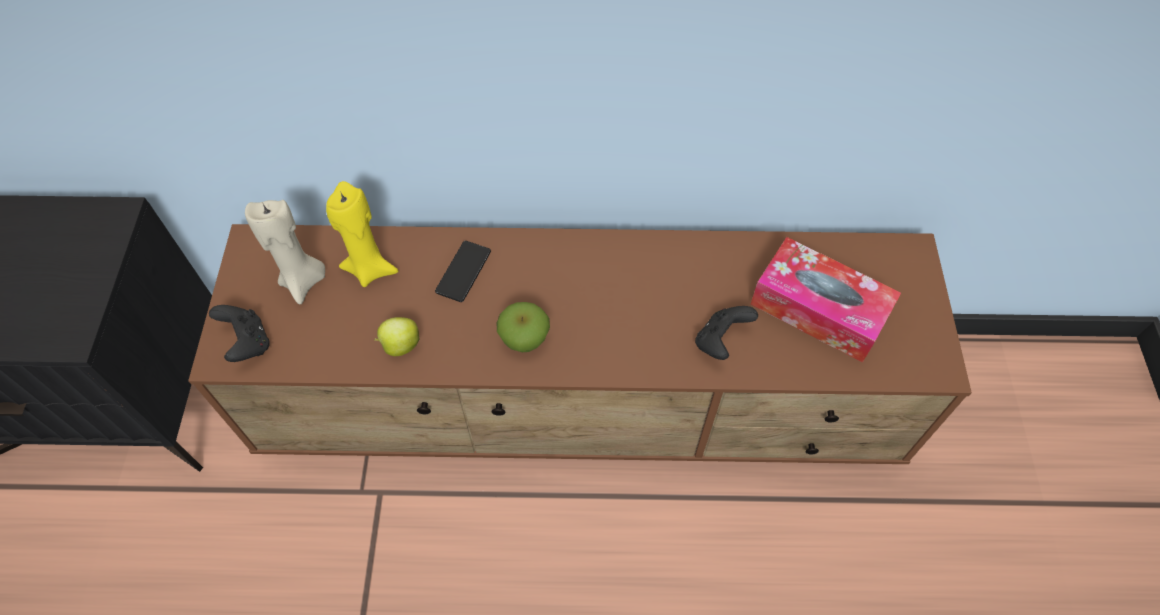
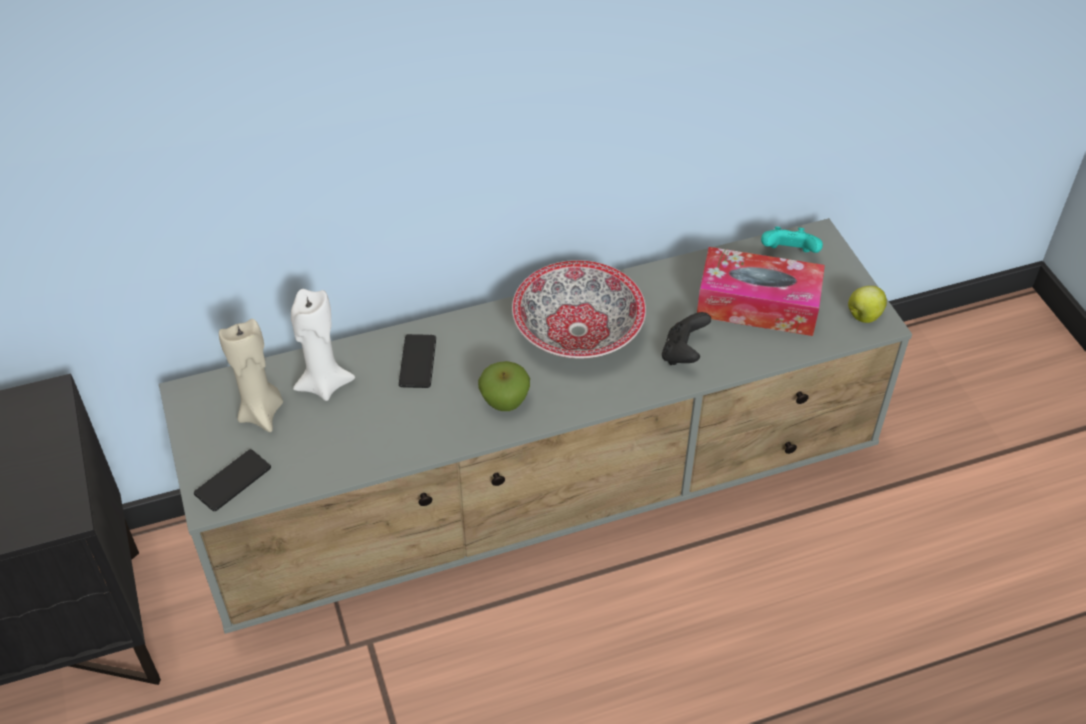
camera: 20 degrees left, 10 degrees down
brown tv stand [188,224,972,464] -> grey tv stand [159,218,912,634]
black game controller [209,305,270,362] -> phone [194,449,271,511]
yellow candle [326,181,398,287] -> white candle [291,289,355,401]
apple [374,317,419,356] -> apple moved to [848,286,887,323]
none -> bowl [512,260,646,358]
none -> turquoise game controller [761,226,823,253]

